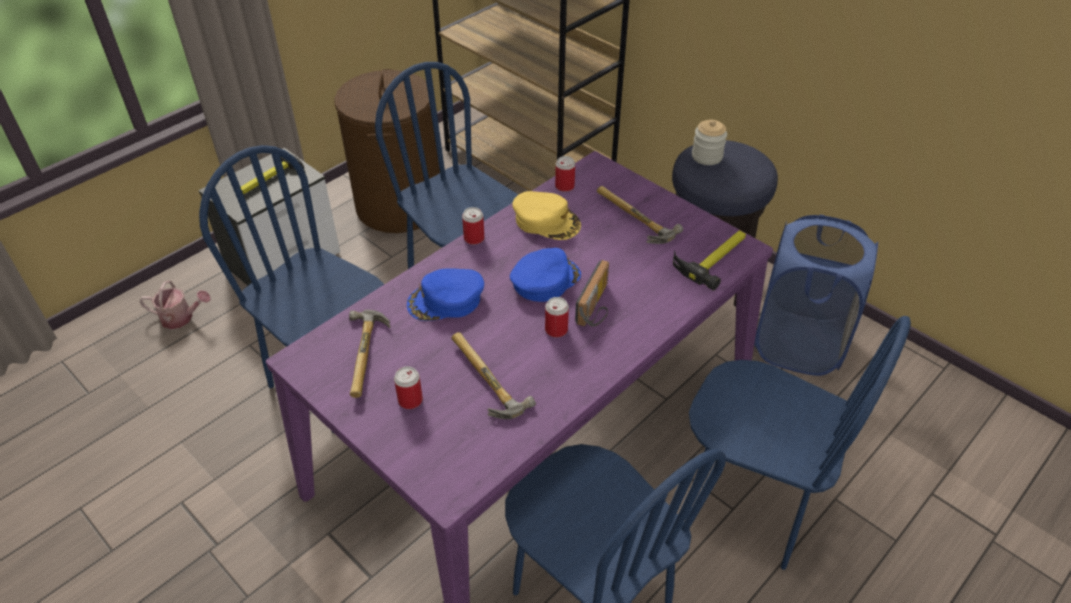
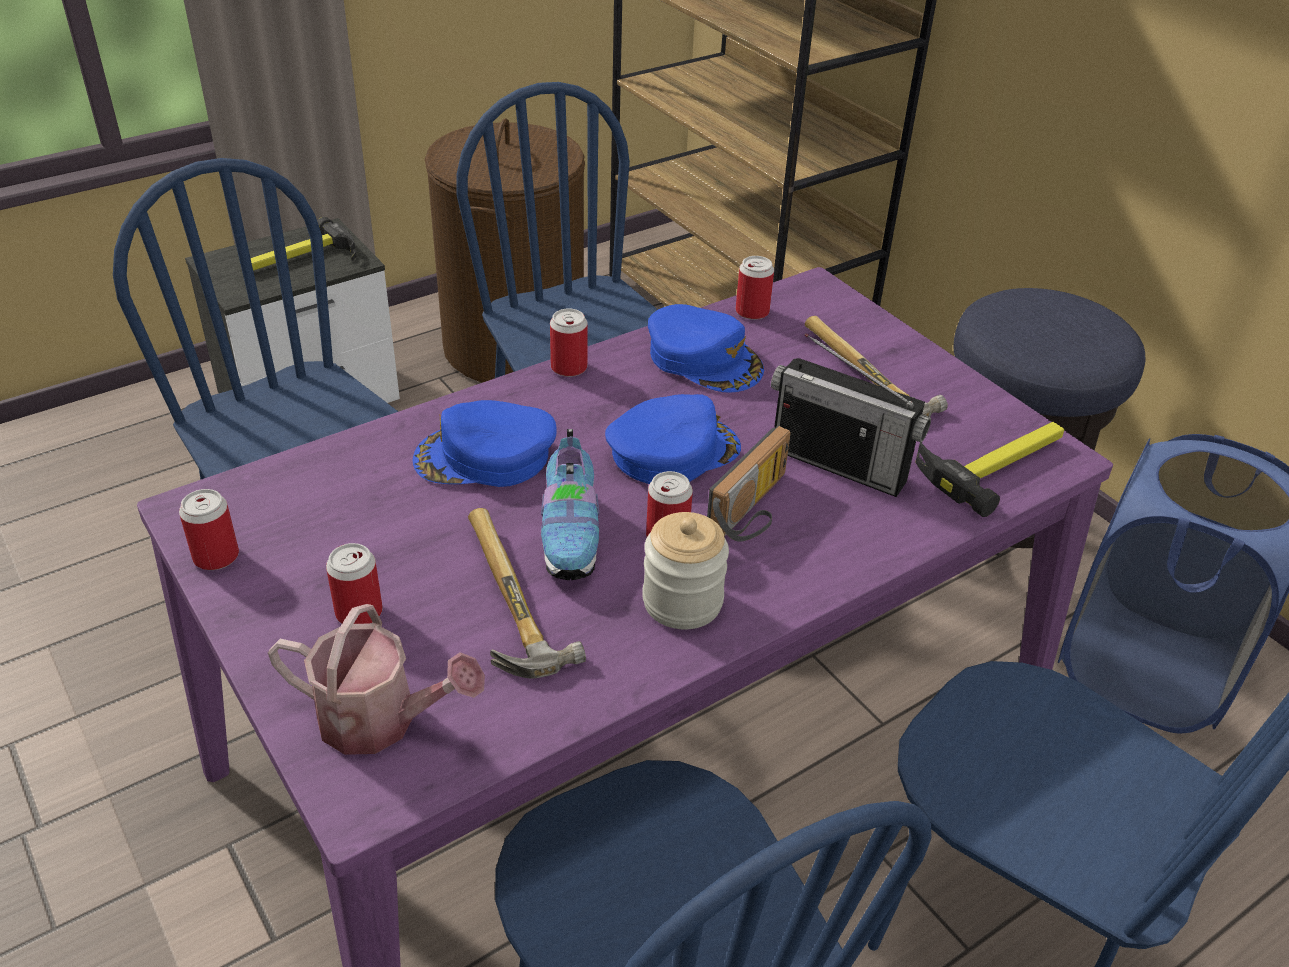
camera: 10 degrees right, 5 degrees down
watering can [139,281,211,329] -> watering can moved to [268,604,485,755]
hammer [349,310,391,398] -> none
yellow cap [512,191,581,240] -> blue cap [648,304,764,393]
jar [692,120,727,165] -> jar moved to [642,512,729,629]
none -> can [179,489,239,570]
none -> shoe [541,429,599,580]
none -> radio [771,333,931,497]

